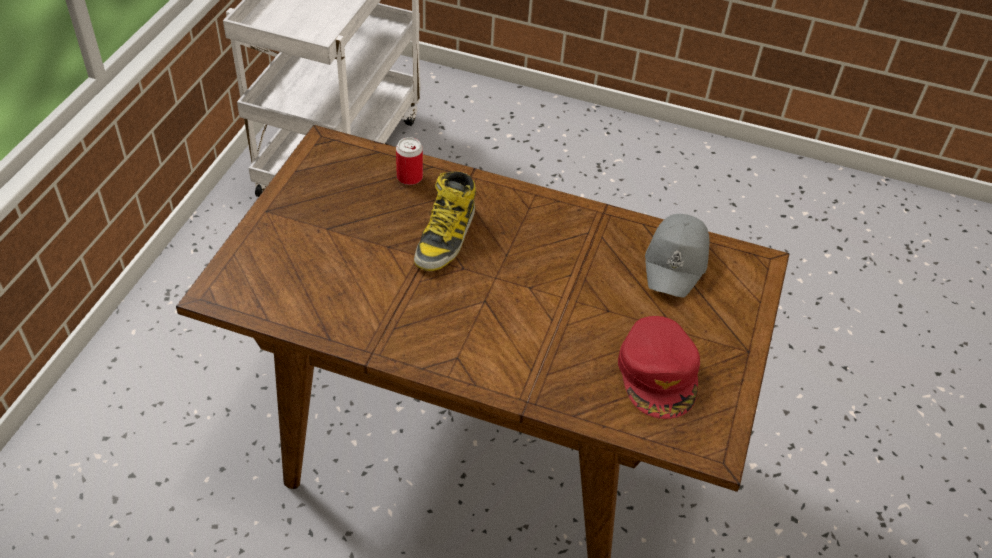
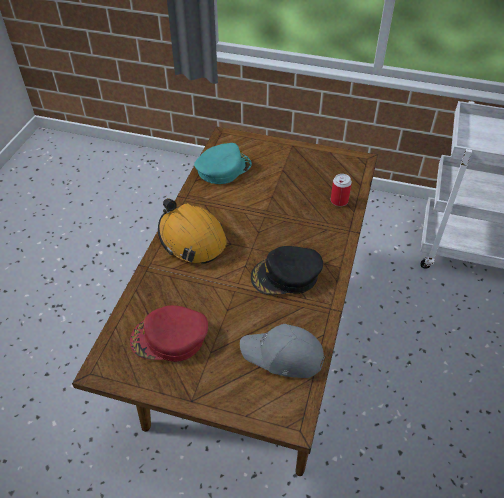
camera: 90 degrees right, 0 degrees up
boot [414,171,476,271] -> none
none -> orange hard hat [158,198,227,264]
none -> turquoise cap [194,143,252,184]
none -> black cap [251,246,323,295]

